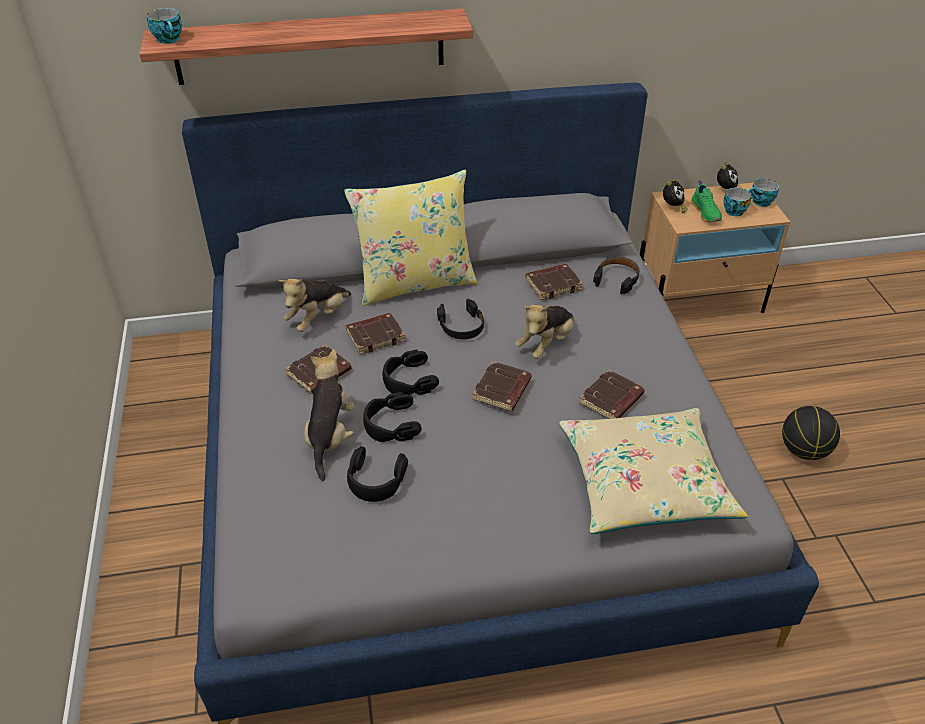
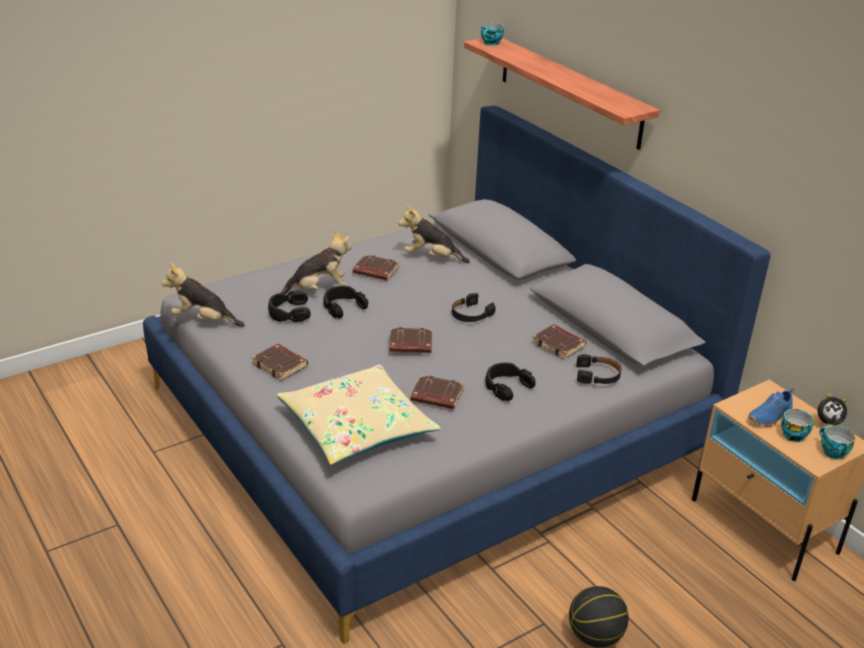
camera: 65 degrees right, 10 degrees down
yellow pillow [344,170,478,306] -> none
brown book [346,313,405,355] -> brown book moved to [252,344,308,381]
black headphones [383,350,439,395] -> black headphones moved to [485,363,536,401]
plush toy [515,305,574,359] -> plush toy moved to [161,262,245,327]
alarm clock [663,178,687,213] -> none
green shoe [691,180,722,222] -> blue shoe [748,388,794,427]

